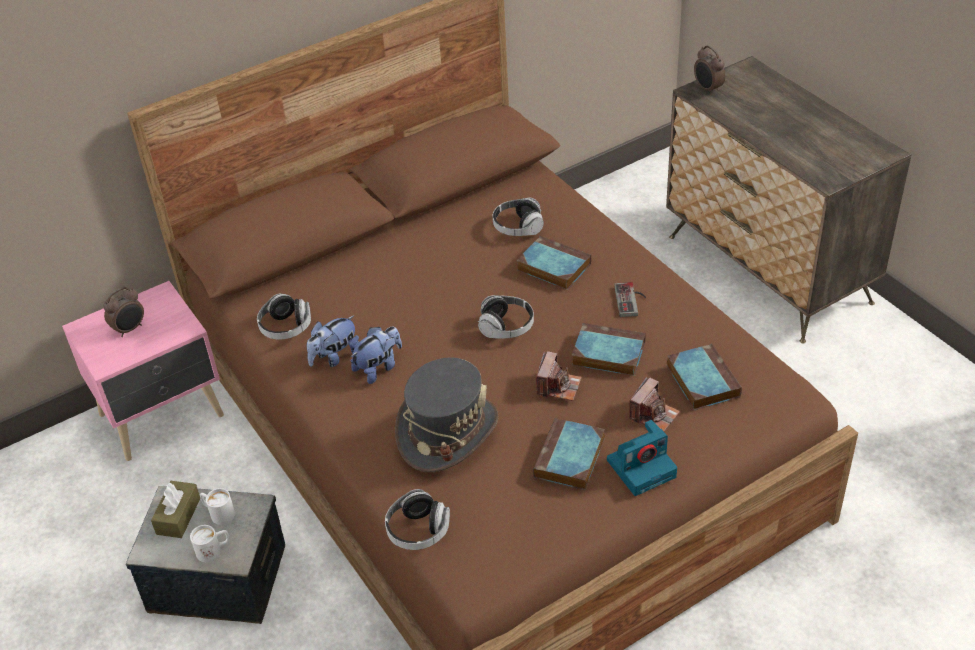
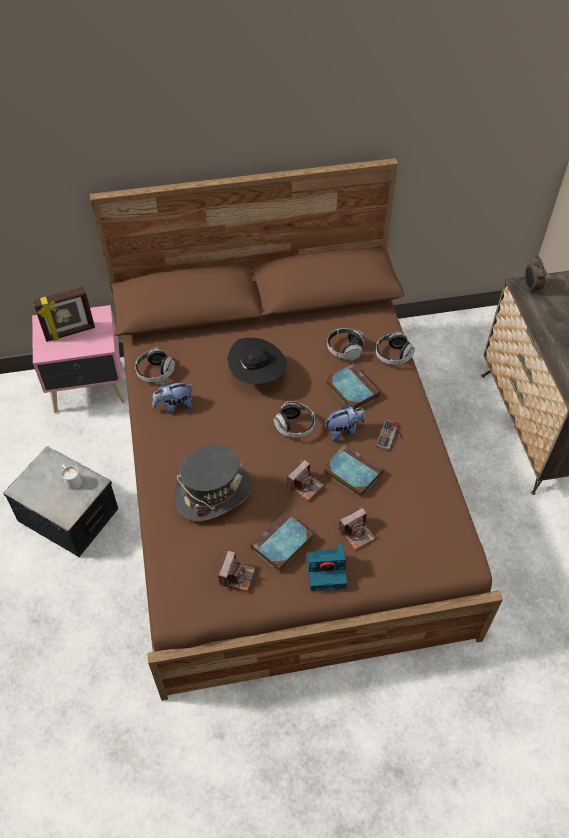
camera: 20 degrees right, 10 degrees up
alarm clock [104,287,144,337] -> picture frame [33,286,95,342]
brown tissue box [151,481,200,538] -> none
white mug [190,525,230,562] -> none
plush toy [351,327,402,384] -> plush toy moved to [325,404,365,441]
headphones [385,489,450,550] -> headphones moved to [376,332,415,365]
book [667,344,742,410] -> none
none -> camera [218,551,255,591]
none -> black hat [227,338,287,385]

